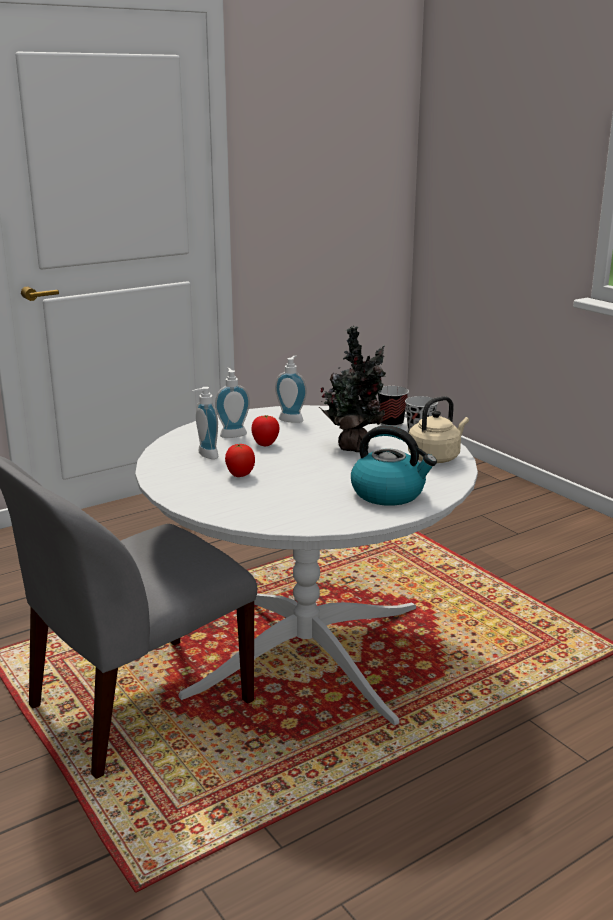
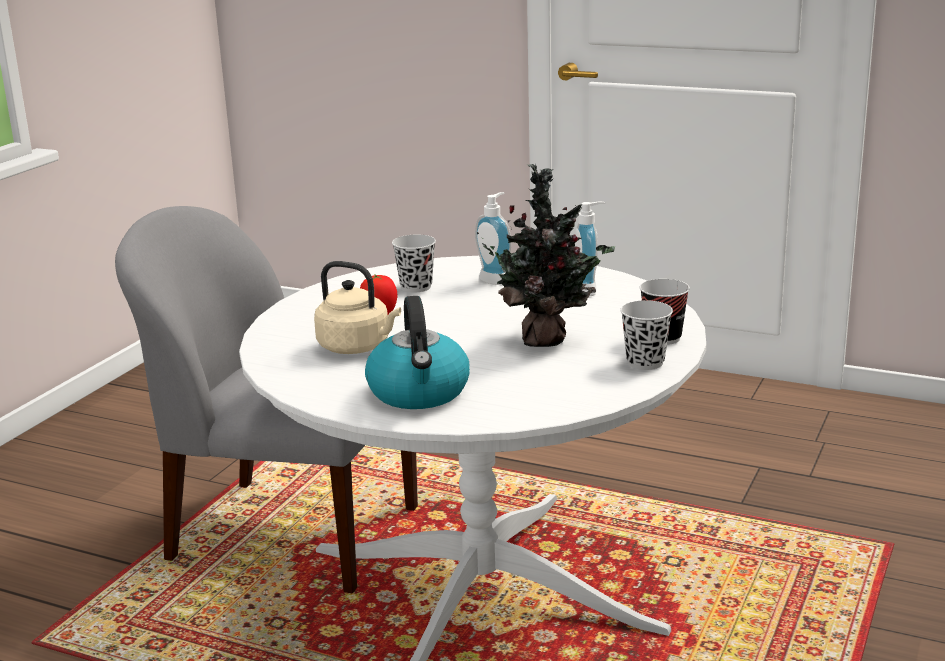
camera: 60 degrees right, 0 degrees up
soap dispenser [192,387,218,459] -> black cup [392,235,436,292]
tomato [252,415,280,446] -> none
beige kettle [408,396,469,463] -> beige kettle moved to [314,261,401,354]

